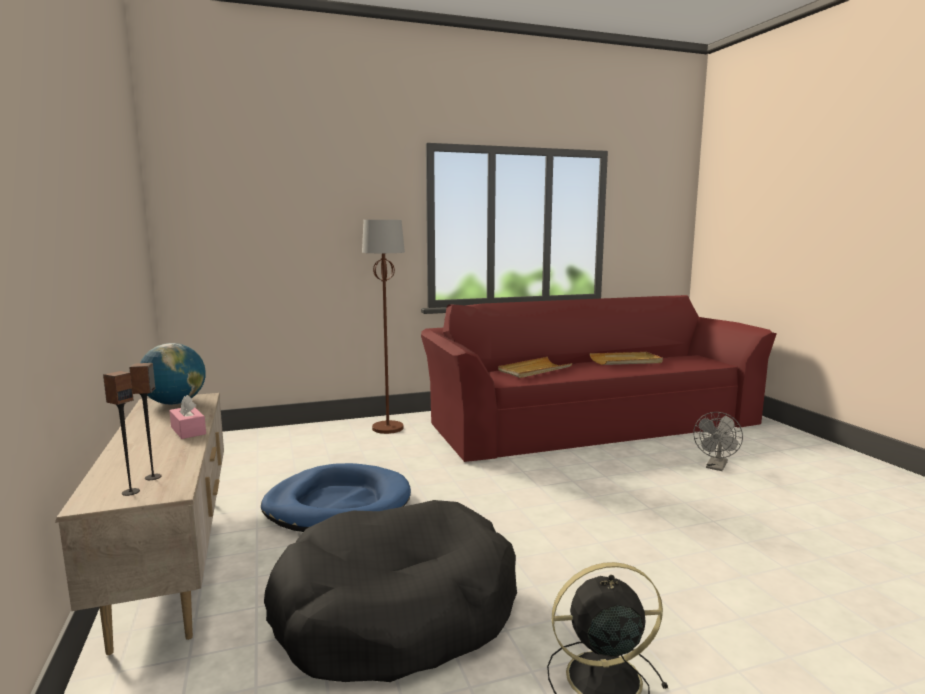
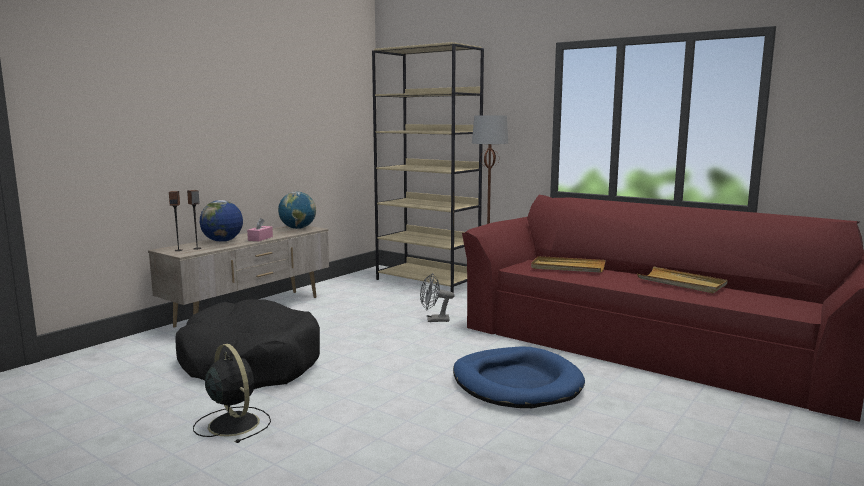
camera: 55 degrees right, 0 degrees up
blue dog bed [261,463,411,532] -> blue dog bed moved to [453,346,585,408]
grey fan [693,412,743,471] -> grey fan moved to [420,273,455,322]
none -> globe [200,200,243,242]
none -> beige bookcase [372,42,484,293]

